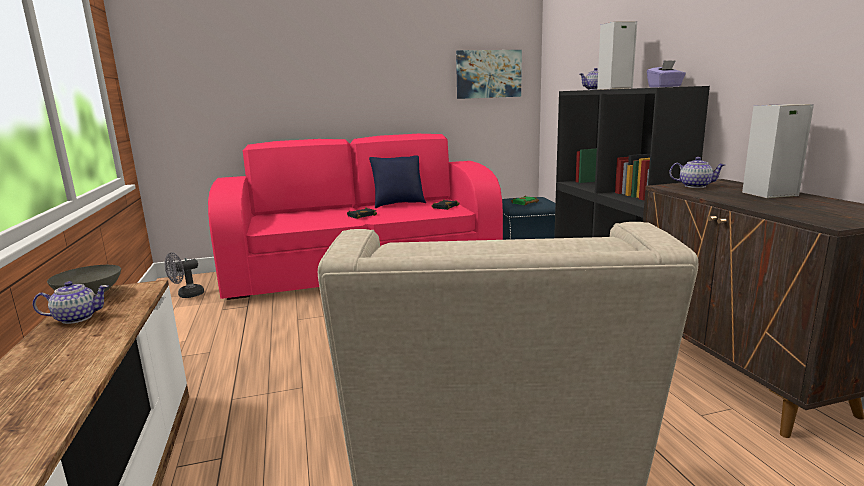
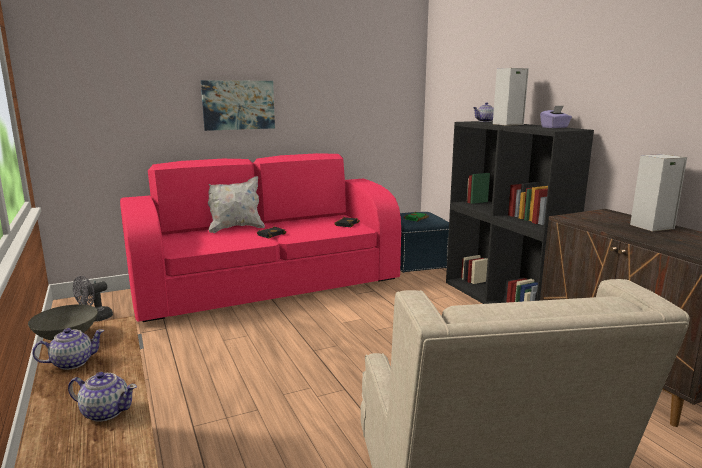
camera: 10 degrees left, 0 degrees up
blue pillow [369,155,426,208] -> none
picture [456,50,522,99] -> picture moved to [201,80,275,131]
teapot [669,157,725,188] -> teapot moved to [68,372,137,422]
none -> white pillow [208,176,265,233]

